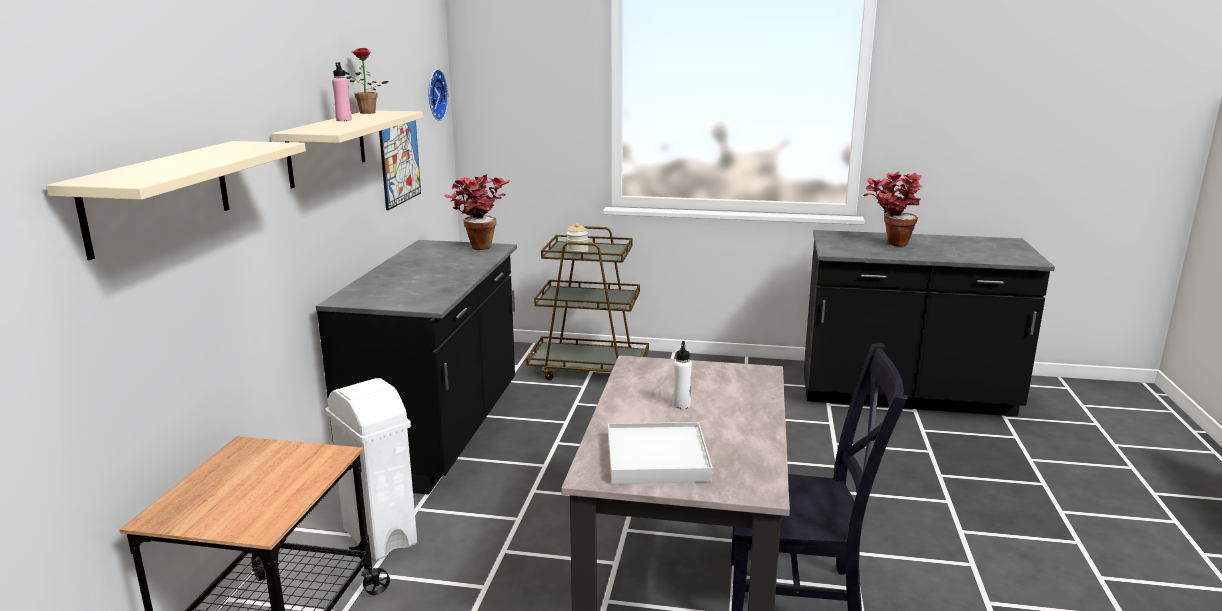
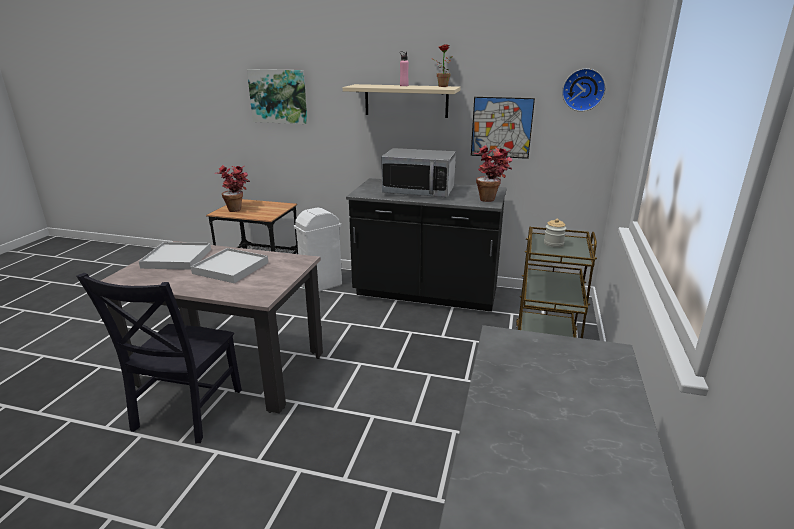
camera: 95 degrees right, 5 degrees up
beige shelf [46,141,306,260] -> picture [247,69,308,124]
white bottle [672,341,692,409] -> white tray [191,248,268,283]
potted plant [863,172,923,247] -> potted plant moved to [214,165,250,212]
none -> microwave [381,148,456,197]

